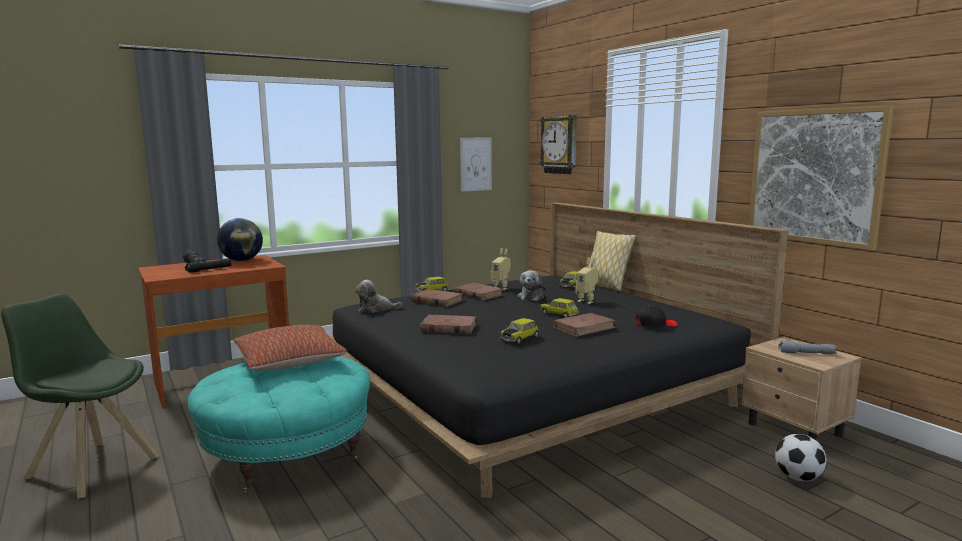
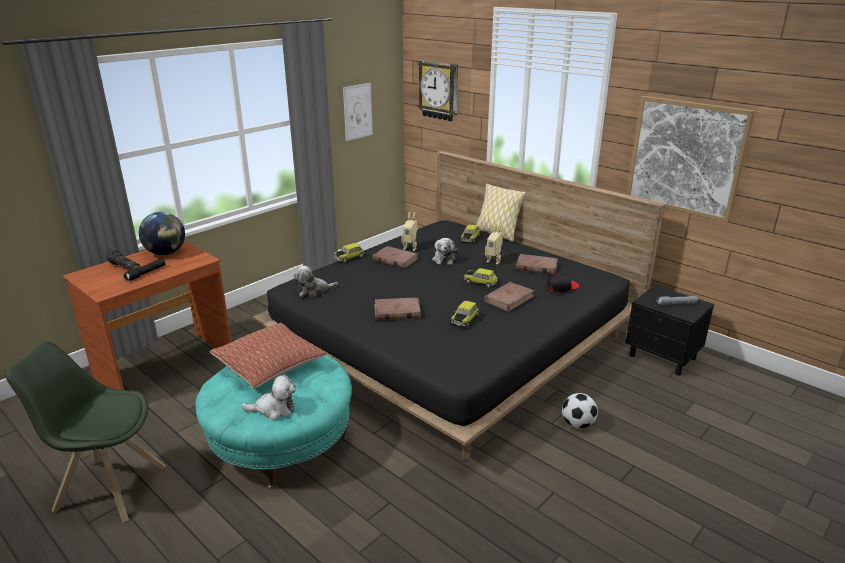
camera: 15 degrees left, 15 degrees up
brown book [411,289,463,307] -> brown book moved to [516,254,558,275]
beige nightstand [741,337,862,441] -> black nightstand [625,285,714,376]
football [775,434,827,481] -> football moved to [562,393,598,429]
none -> plush toy [241,375,296,420]

